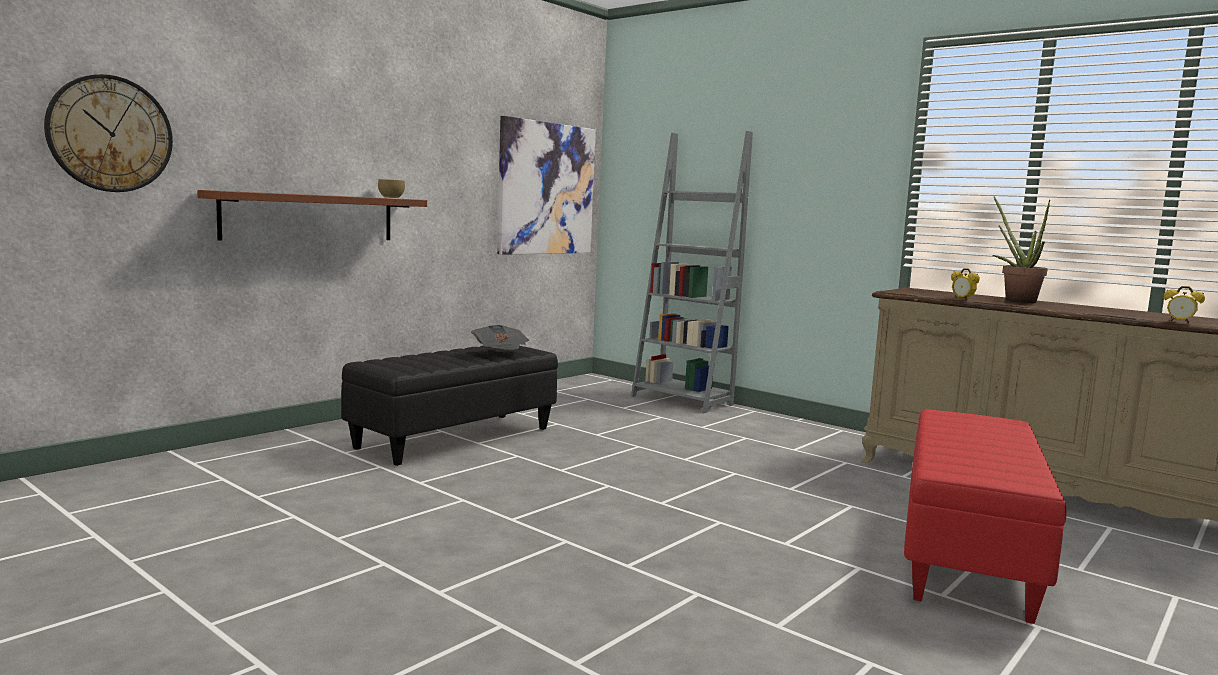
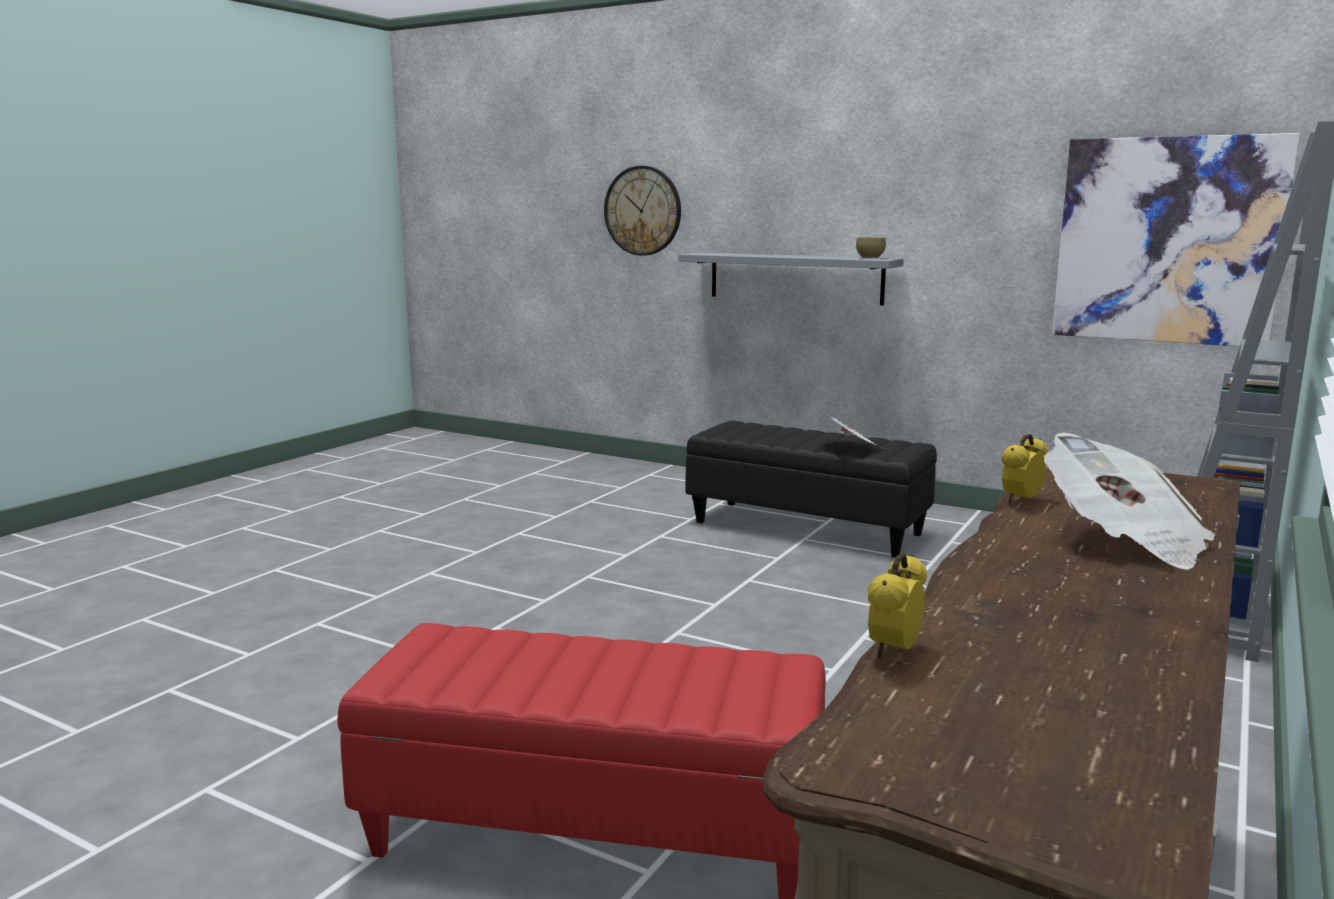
camera: 80 degrees right, 5 degrees up
brown shelf [197,190,427,240] -> grey shelf [679,253,904,305]
potted plant [993,197,1050,303] -> newspaper [1044,433,1215,570]

